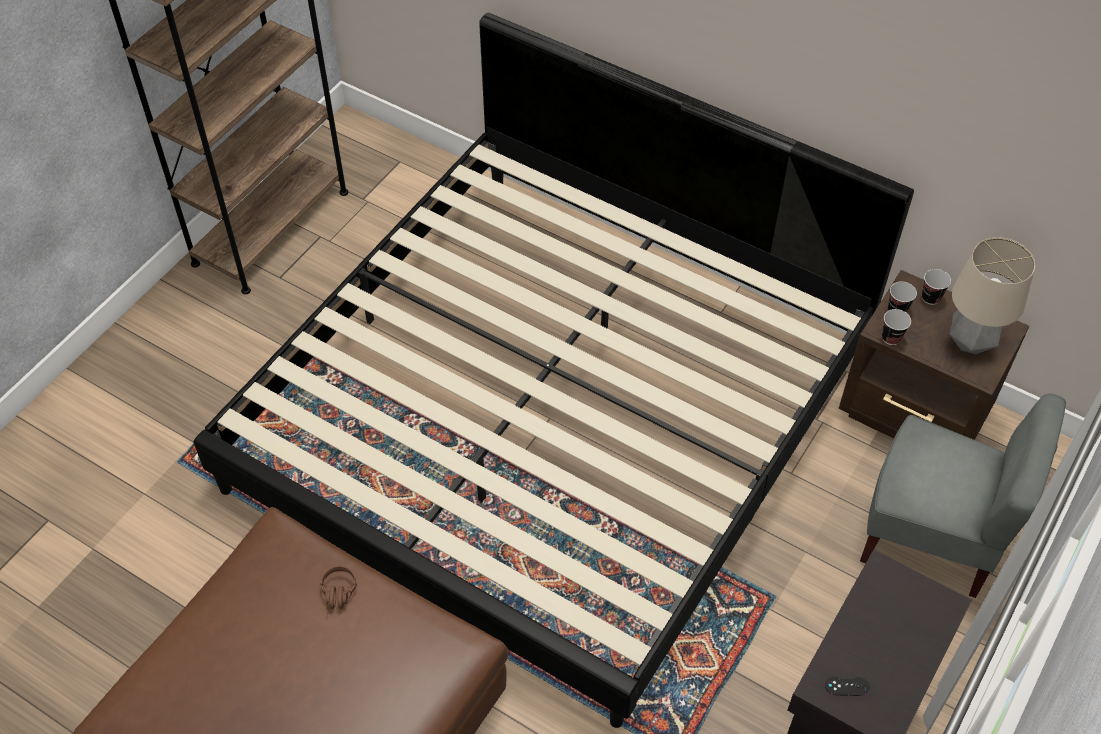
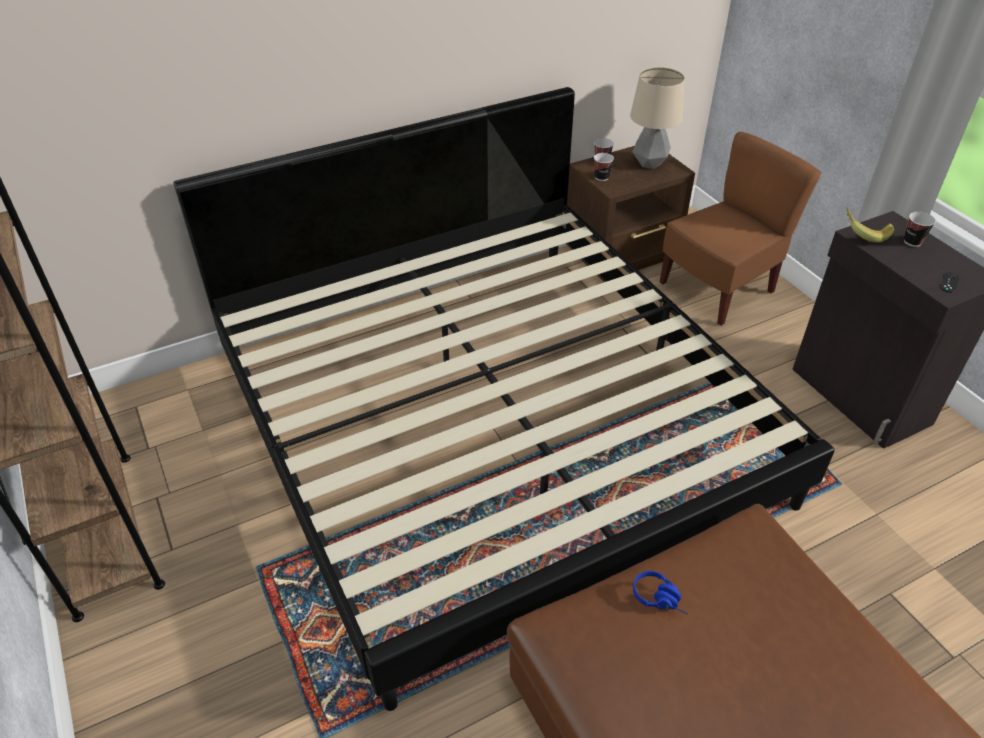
camera: 60 degrees left, 10 degrees down
brown headphones [320,566,357,618] -> blue headphones [633,571,688,614]
grey chair [860,394,1066,598] -> brown chair [660,132,821,326]
cup [882,309,911,345] -> cup moved to [904,212,936,247]
none -> banana [846,207,894,243]

